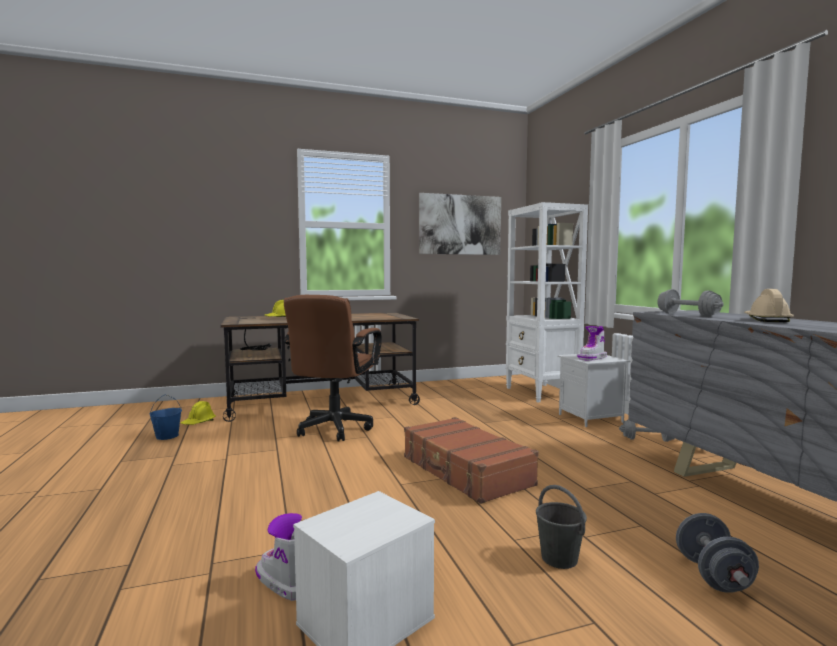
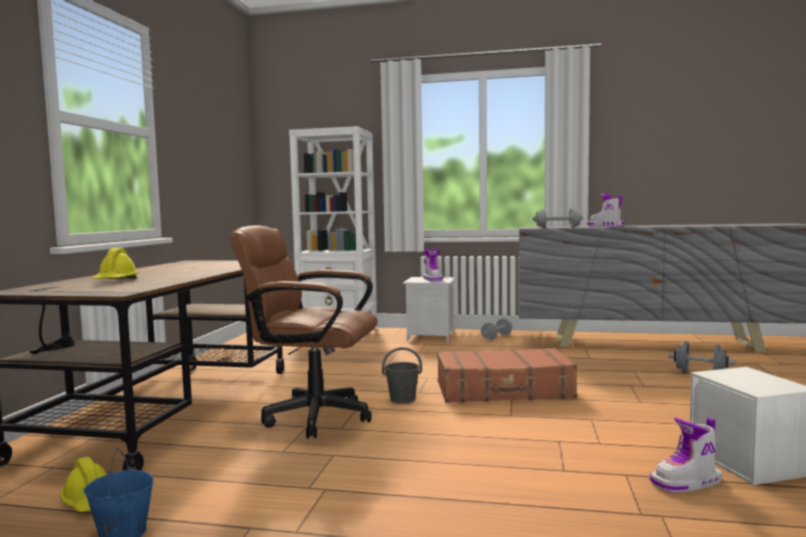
camera: 60 degrees left, 0 degrees up
brown office chair [284,295,382,441] -> brown office chair turned 150 degrees clockwise [230,225,378,438]
picture [419,193,501,255] -> none
grey bucket [536,485,587,569] -> grey bucket moved to [382,347,422,404]
beige hard hat [744,289,794,322] -> boot [587,194,624,227]

